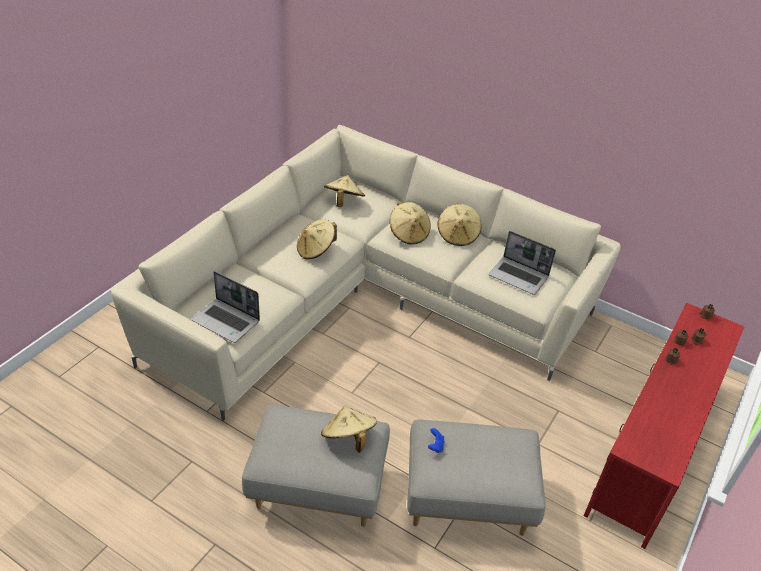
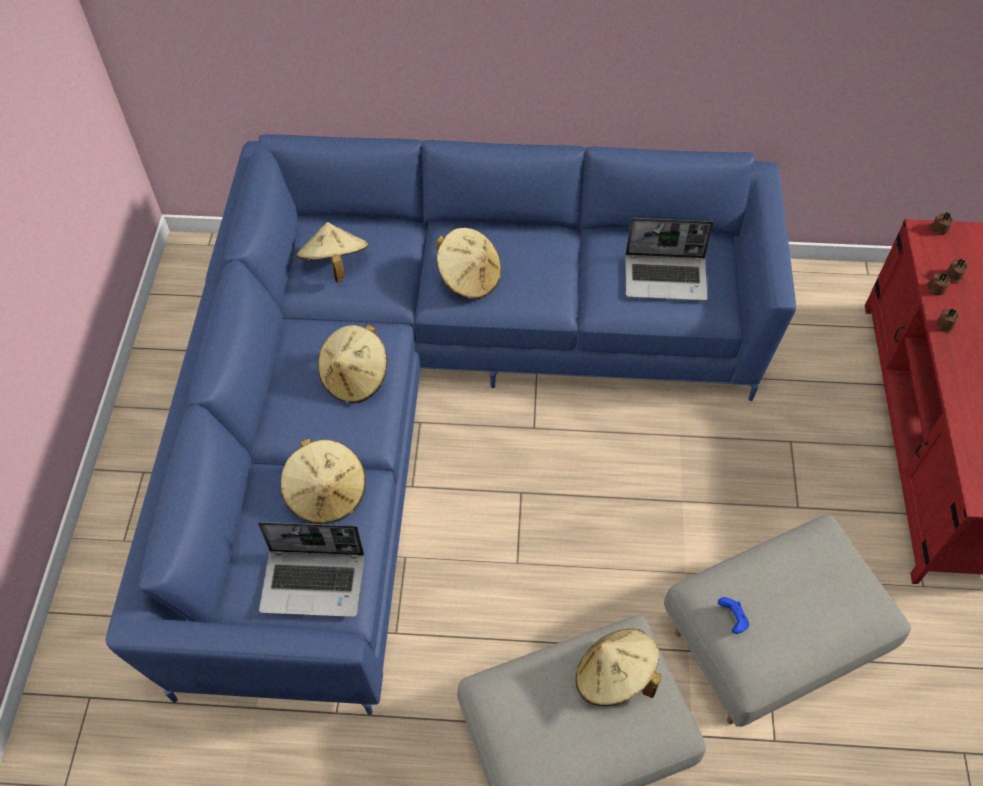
camera: 25 degrees left, 15 degrees up
beige sofa [111,125,621,421] -> blue sofa [105,134,796,715]
beige hat [437,203,482,246] -> beige hat moved to [281,438,366,524]

